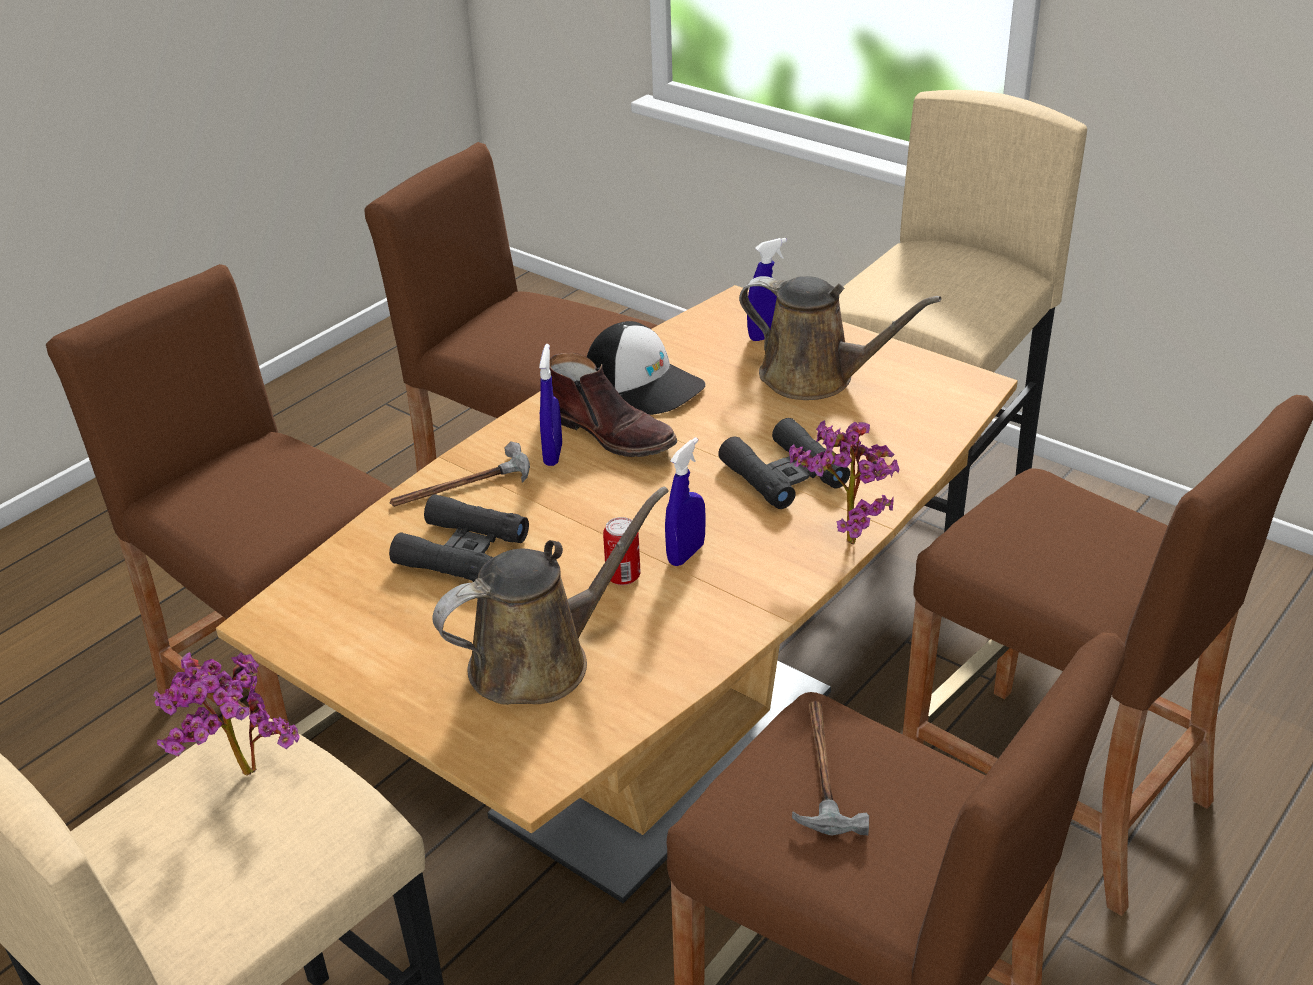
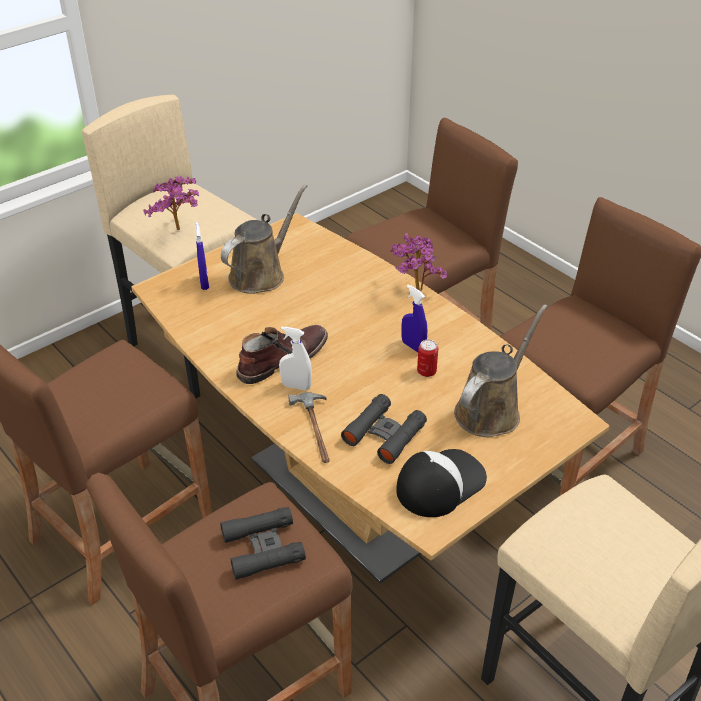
camera: 80 degrees left, 5 degrees up
potted plant [153,652,299,776] -> potted plant moved to [143,176,199,230]
brown watering can [432,486,669,705] -> brown watering can turned 60 degrees clockwise [454,304,548,437]
blue spray bottle [539,344,562,466] -> white spray bottle [279,326,312,391]
cap [587,321,705,415] -> cap moved to [396,449,487,517]
black binoculars [718,418,850,509] -> black binoculars moved to [220,507,306,580]
hammer [792,701,869,836] -> none

